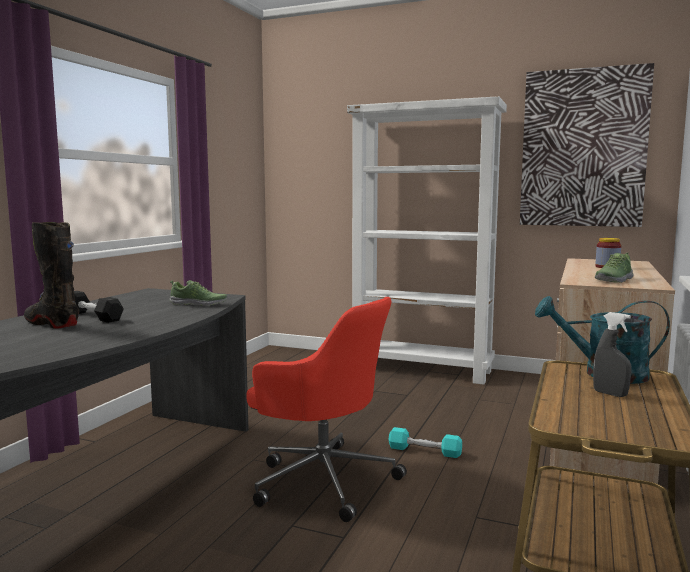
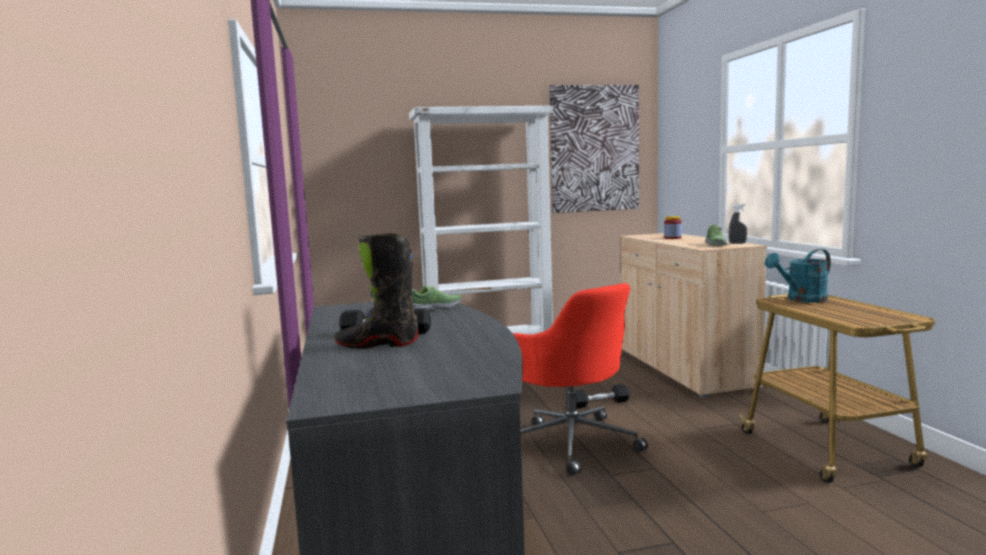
camera: 35 degrees left, 0 degrees up
red office chair [246,297,407,522] -> red office chair turned 60 degrees clockwise [513,283,648,476]
turquoise dumbbell [388,427,462,458] -> black dumbbell [575,384,630,409]
grey spray bottle [593,312,632,397] -> grey spray bottle moved to [729,204,747,244]

